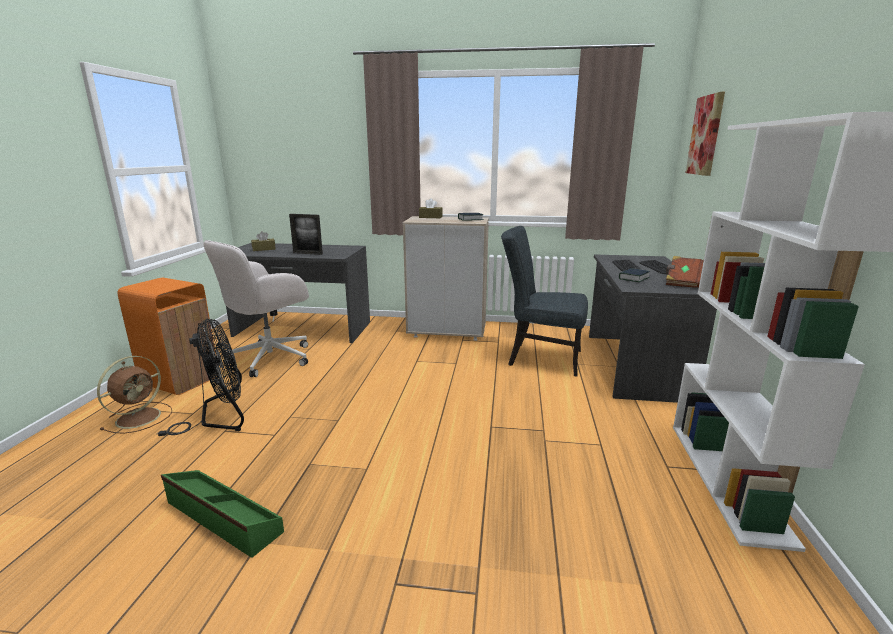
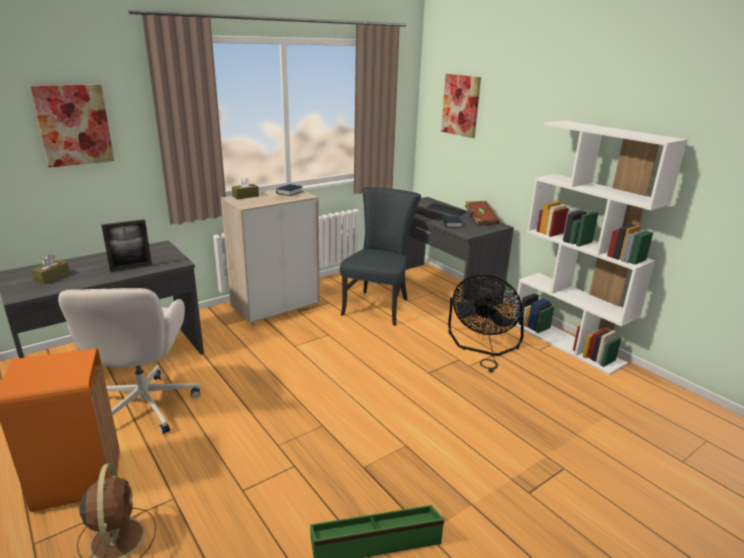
camera: 45 degrees left, 5 degrees up
black fan [157,318,244,436] -> black fan moved to [448,274,524,373]
grey chair [501,226,588,376] -> grey chair turned 135 degrees clockwise [340,187,421,326]
none -> picture [30,84,114,167]

